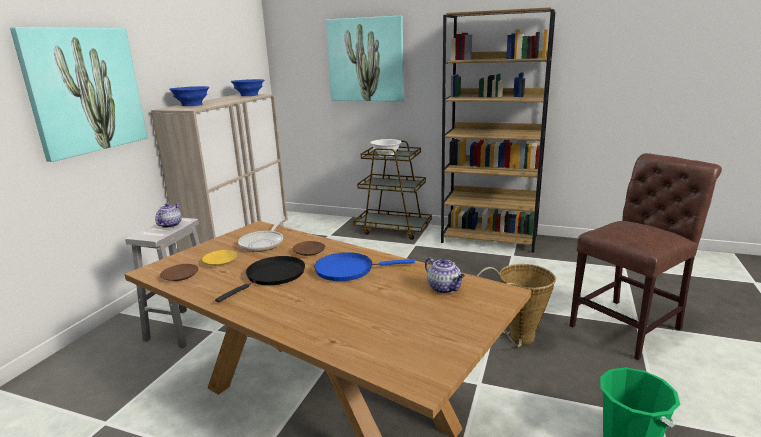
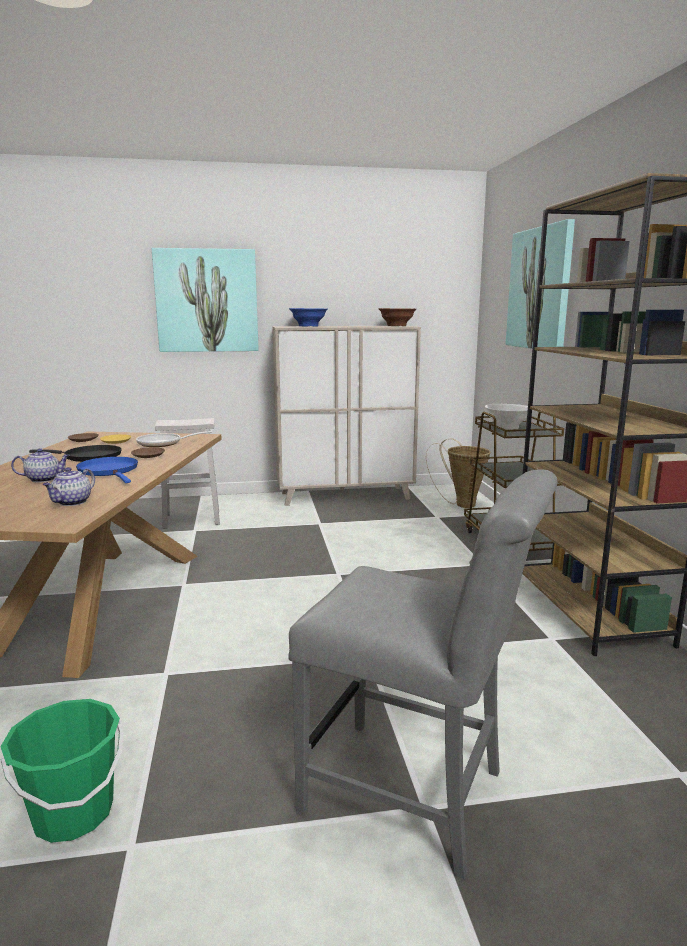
camera: 60 degrees right, 5 degrees down
teapot [155,203,182,228] -> teapot moved to [11,448,70,482]
blue bowl [231,79,264,96] -> brown bowl [378,308,416,326]
basket [477,264,556,347] -> basket moved to [426,439,490,508]
brown chair [570,153,722,360] -> grey chair [288,469,558,879]

